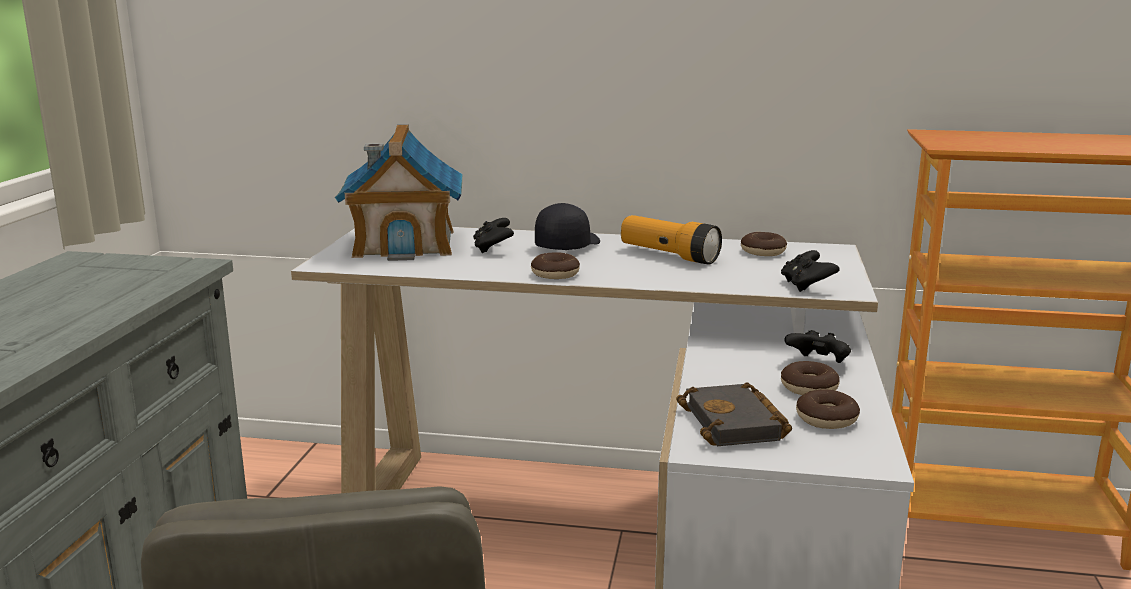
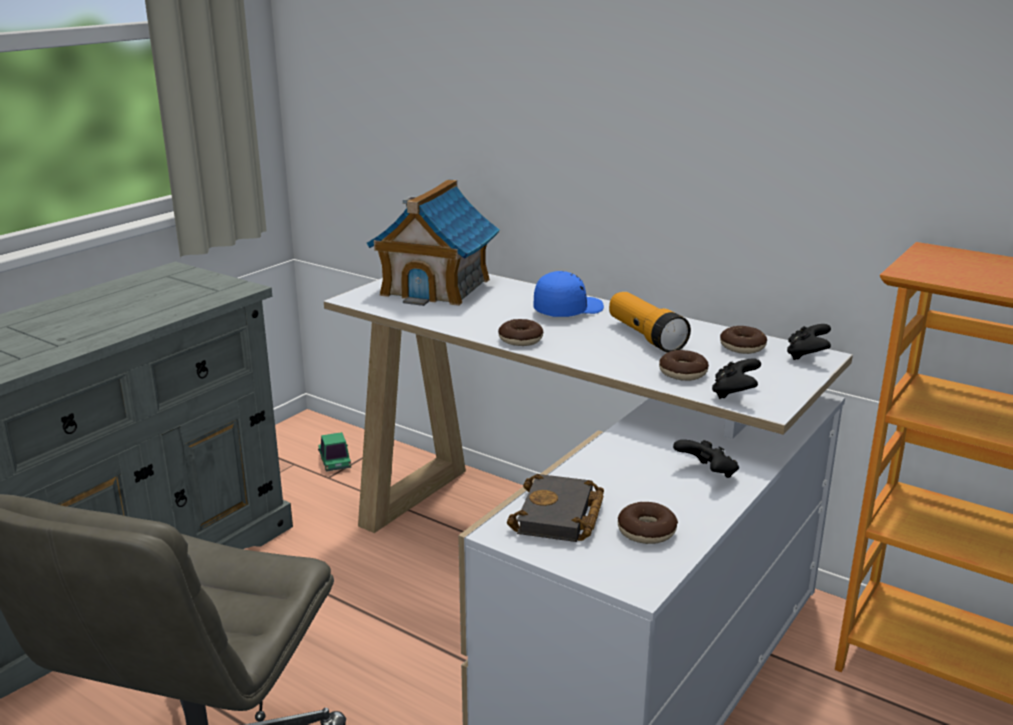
camera: 25 degrees right, 5 degrees up
black game controller [473,218,514,253] -> black game controller moved to [787,324,831,360]
black cap [535,203,600,250] -> blue cap [534,271,604,317]
donut [781,361,840,395] -> donut moved to [659,350,709,381]
none -> toy car [318,432,351,472]

